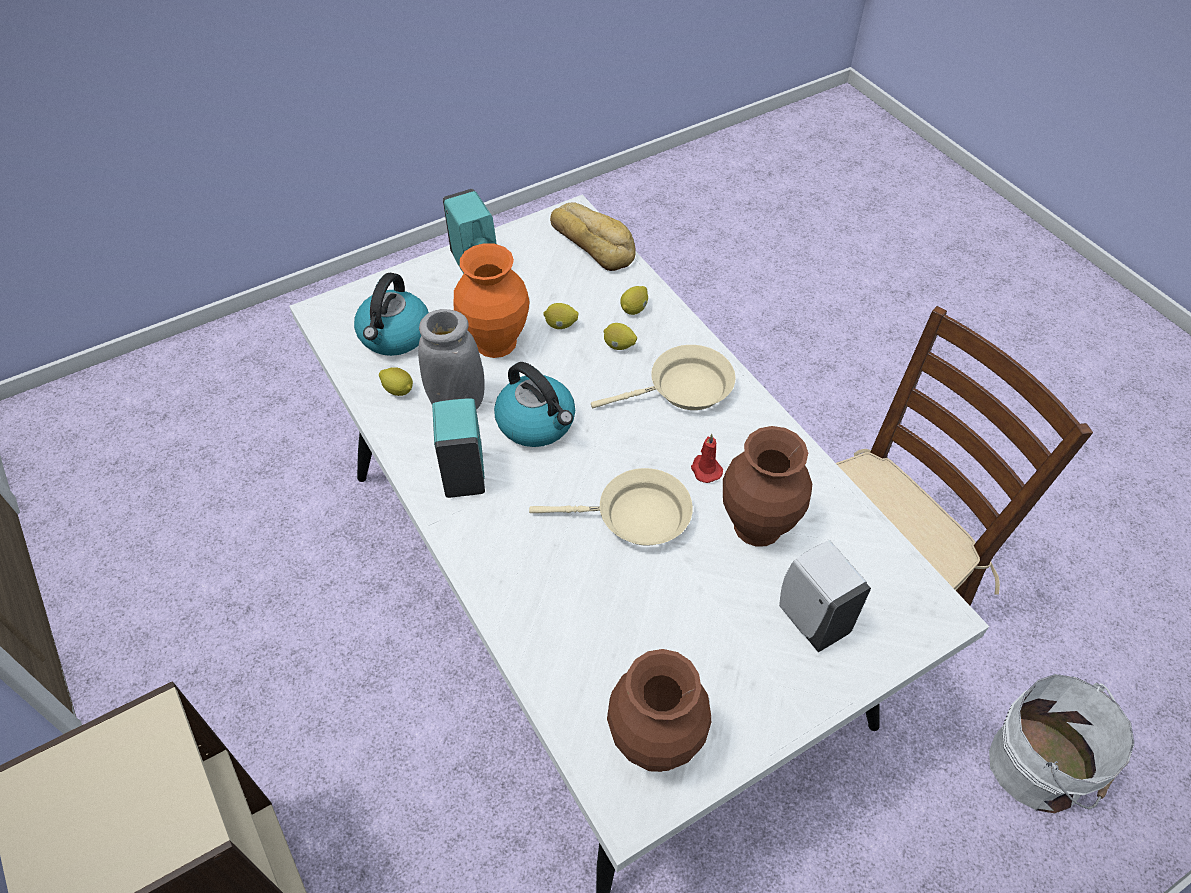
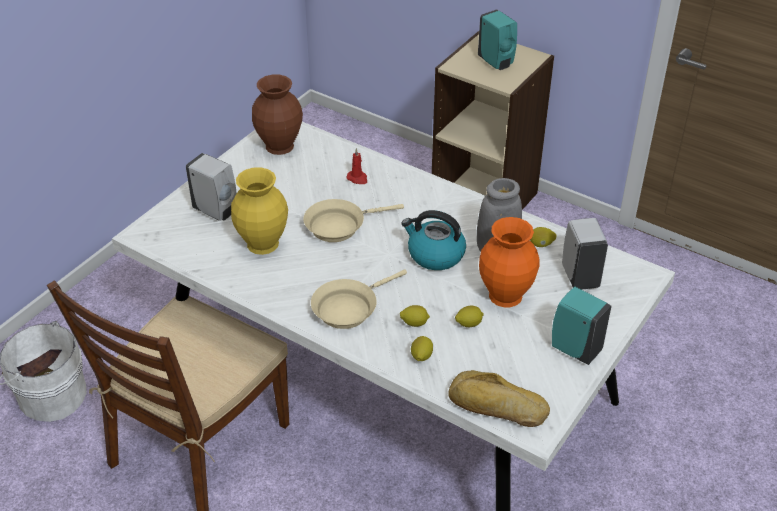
camera: 155 degrees right, 10 degrees down
kettle [354,273,429,356] -> white soap dispenser [562,218,608,290]
turquoise soap dispenser [432,399,485,498] -> turquoise soap dispenser moved to [478,10,517,70]
red candle [691,434,723,483] -> red candle moved to [346,148,367,184]
brown vase [723,426,812,547] -> yellow vase [231,167,288,255]

